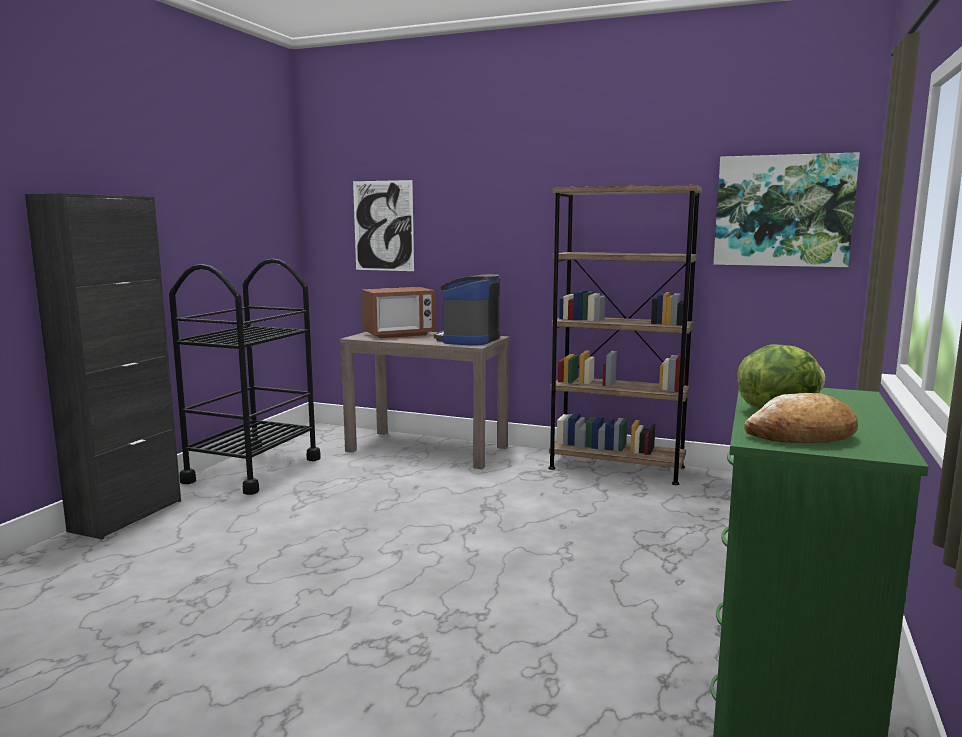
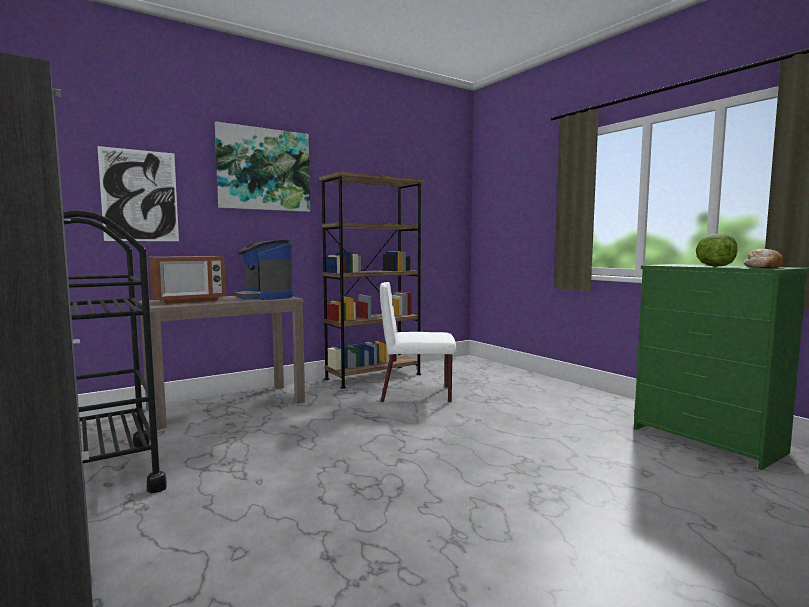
camera: 55 degrees left, 5 degrees down
microwave [361,287,435,338] -> microwave turned 45 degrees clockwise [149,256,226,304]
picture [713,152,860,267] -> picture moved to [215,122,310,212]
none -> white chair [380,282,456,403]

